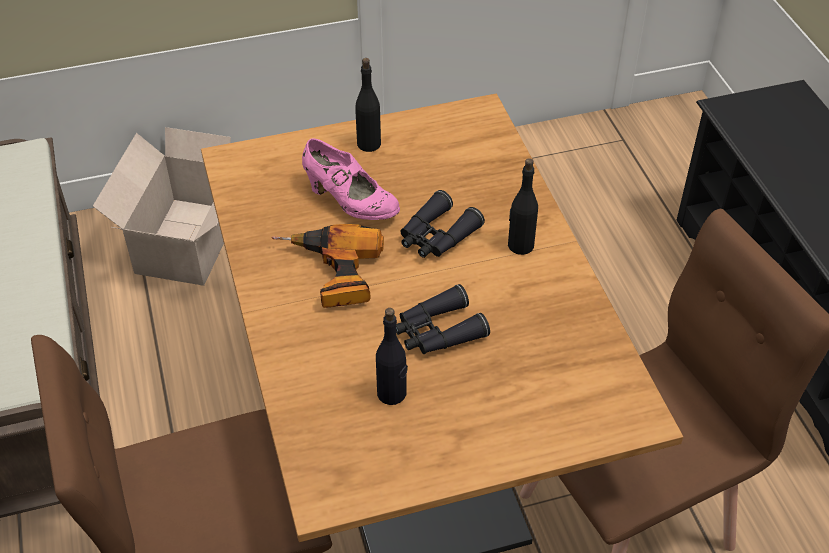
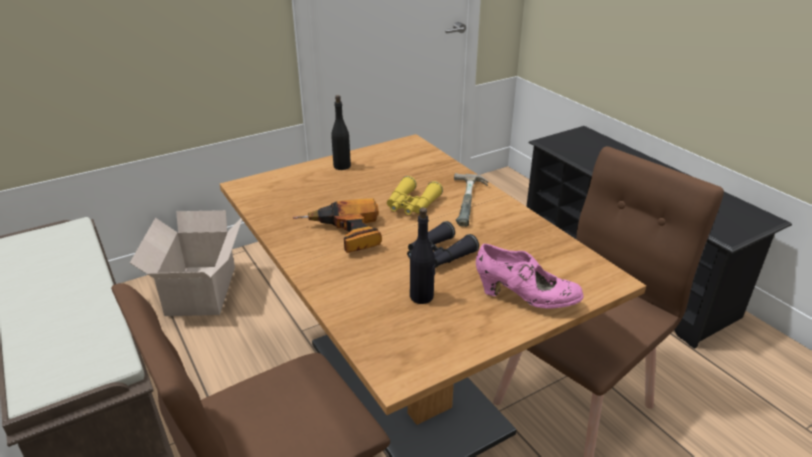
camera: 15 degrees left, 15 degrees down
pink shoe [302,138,400,220] -> pink shoe moved to [476,244,584,308]
black binoculars [400,190,485,258] -> yellow binoculars [387,176,443,215]
black bottle [508,158,538,255] -> hammer [454,173,488,227]

